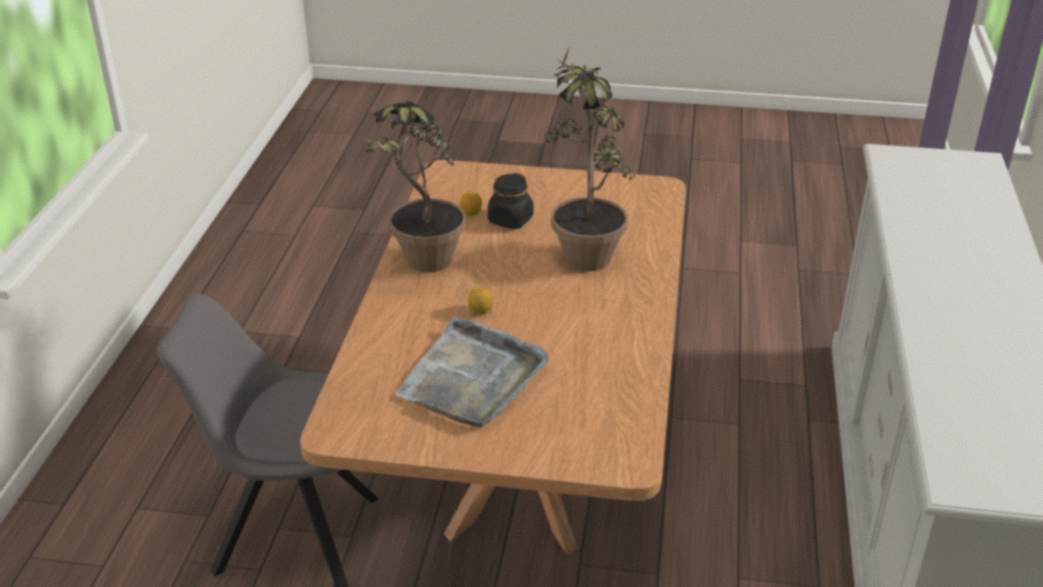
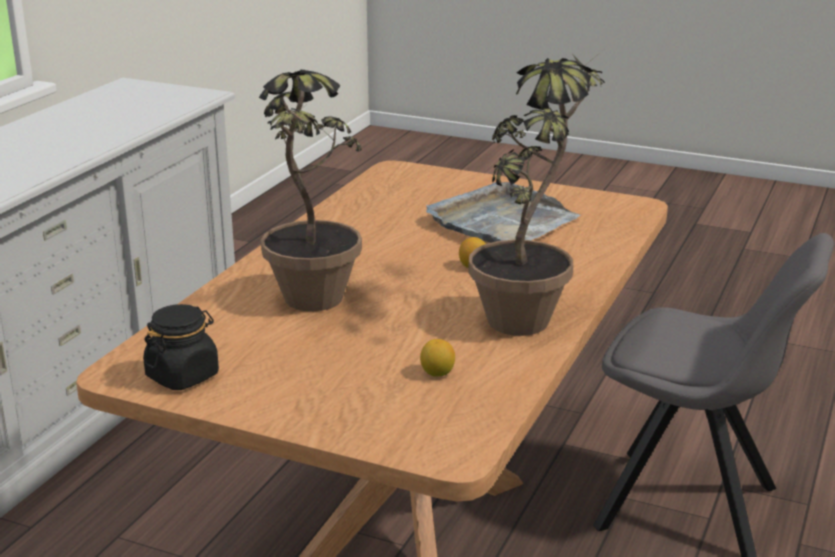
camera: 165 degrees left, 10 degrees down
black jar [488,173,533,229] -> black jar moved to [143,304,219,390]

